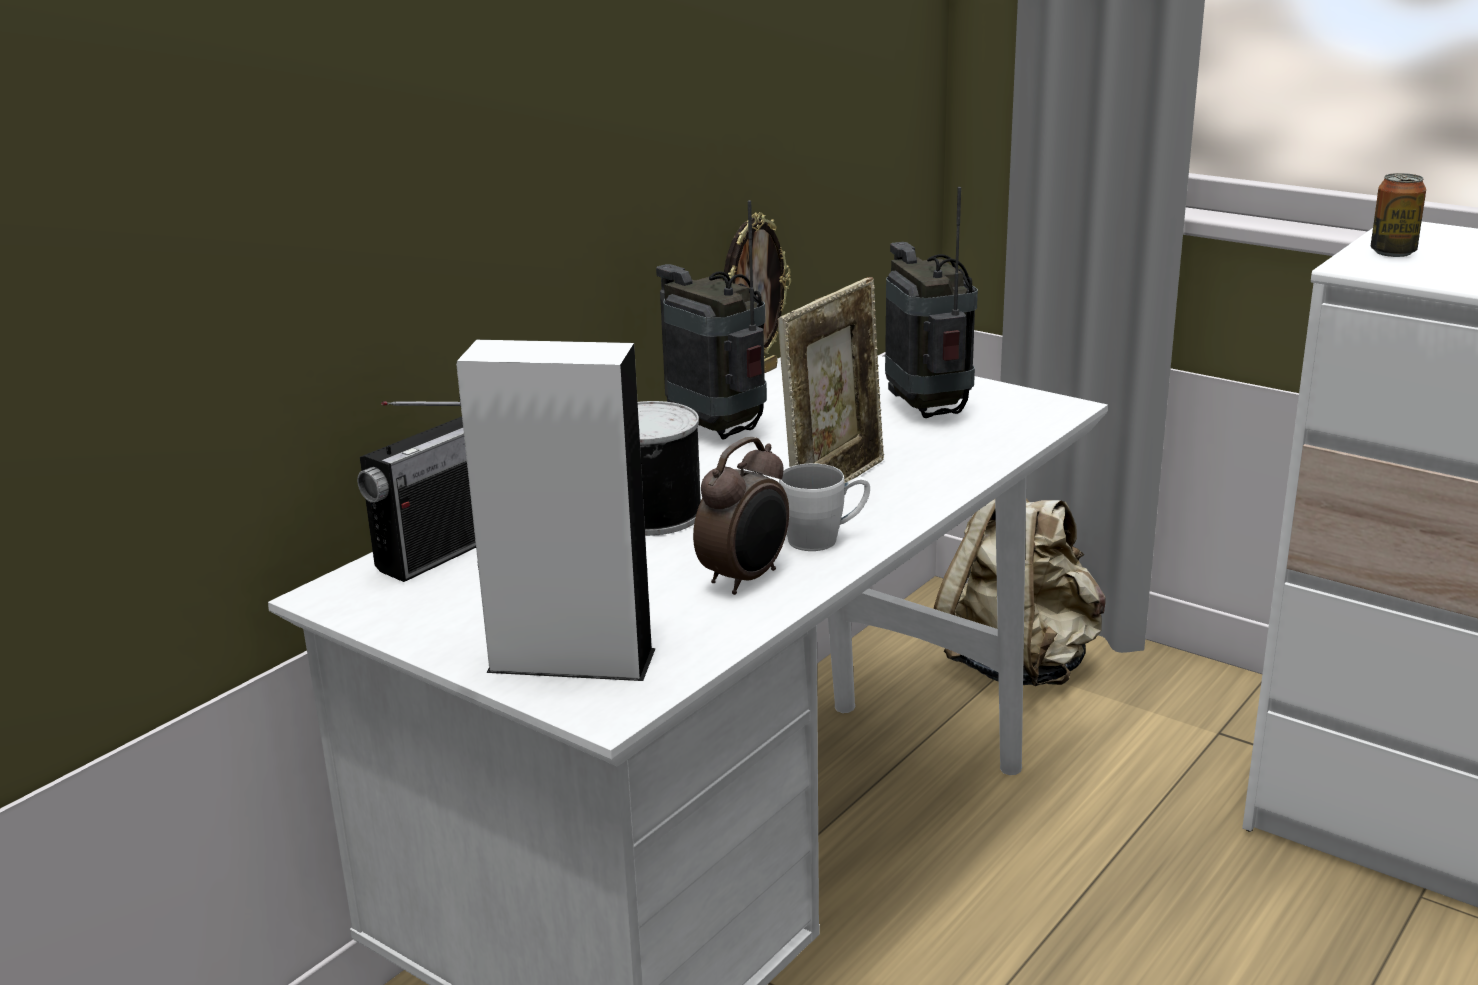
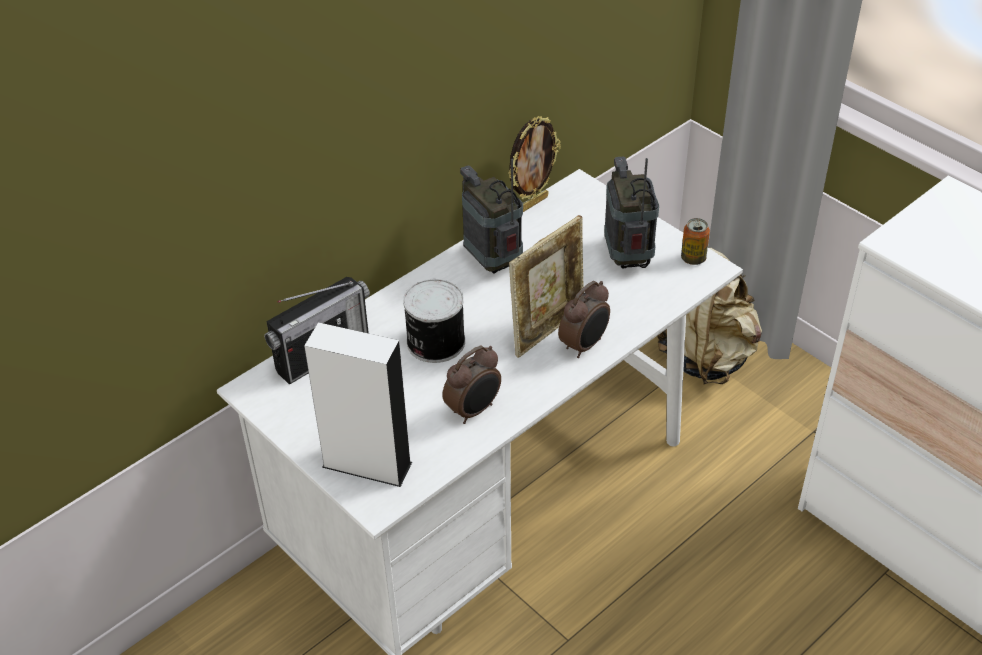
camera: 10 degrees right, 20 degrees up
white mug [779,463,870,551] -> none
can [1371,173,1426,257] -> can moved to [681,218,710,265]
none -> alarm clock [558,281,610,358]

